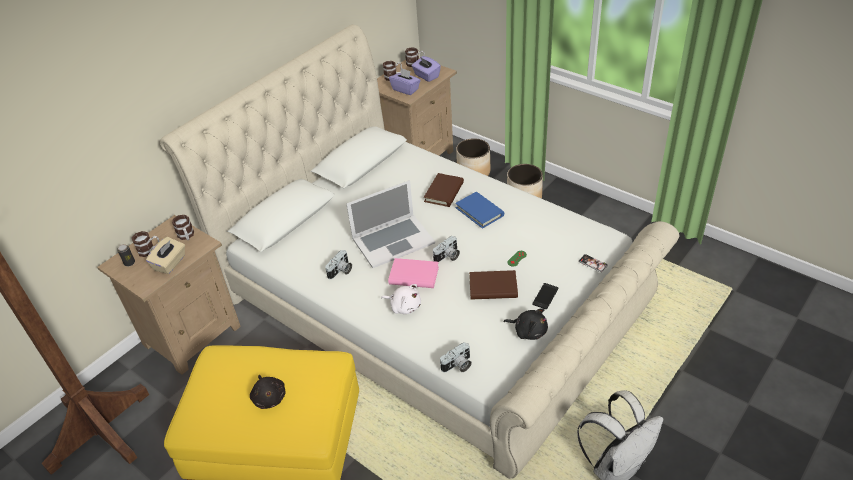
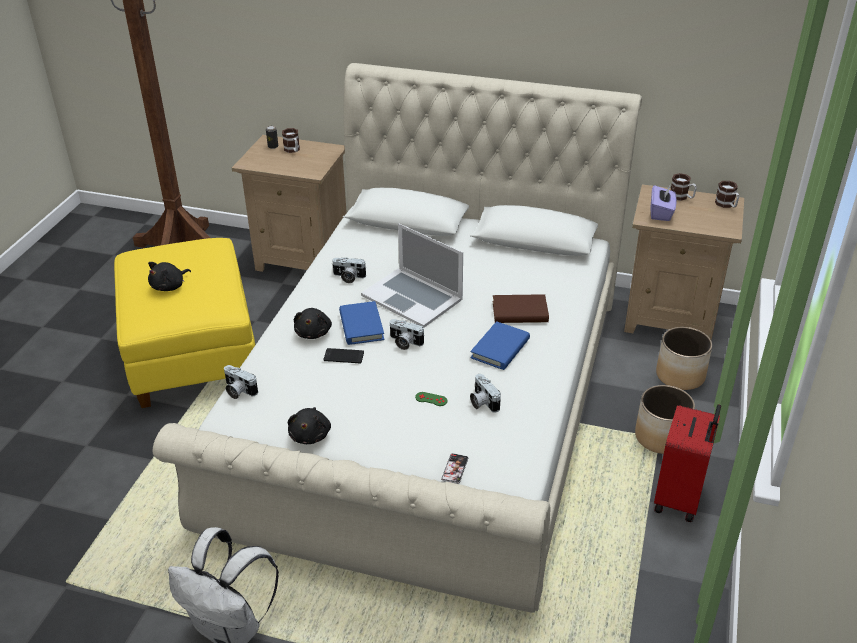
camera: 65 degrees right, 5 degrees down
beige tissue box [146,237,185,274] -> none
mug [172,215,194,240] -> none
white plush toy [381,284,421,314] -> black plush toy [294,308,332,339]
pink book [388,258,439,288] -> blue book [339,301,385,345]
purple tissue box [412,56,441,82] -> none
brown book [469,270,518,299] -> none
phone [532,283,559,309] -> phone moved to [323,348,364,364]
none -> camera [470,374,501,413]
none -> red suitcase [654,404,721,522]

